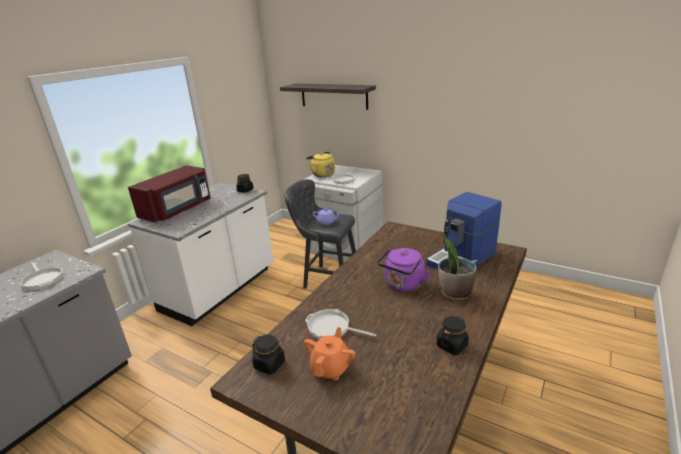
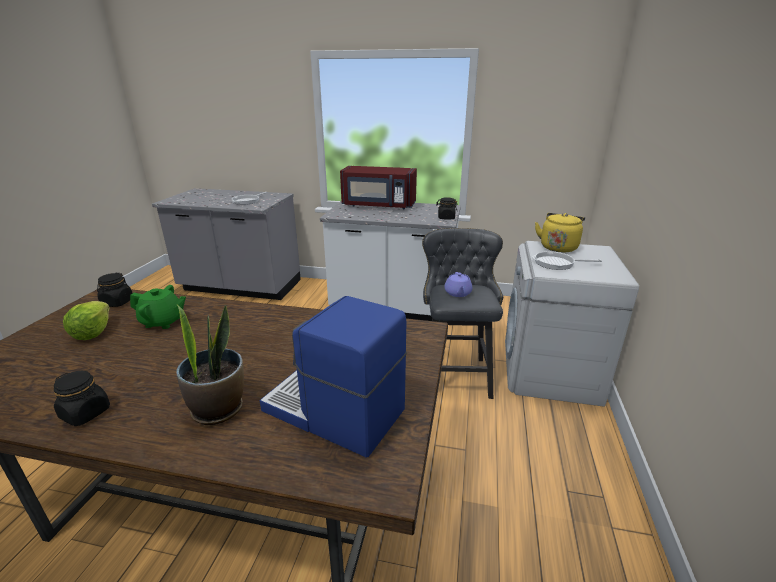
camera: 70 degrees right, 0 degrees up
shelf [280,83,376,110] -> none
orange teapot [304,327,355,380] -> lettuce [63,301,110,340]
frying pan [305,309,376,339] -> green teapot [130,285,186,329]
purple kettle [378,248,431,292] -> none

